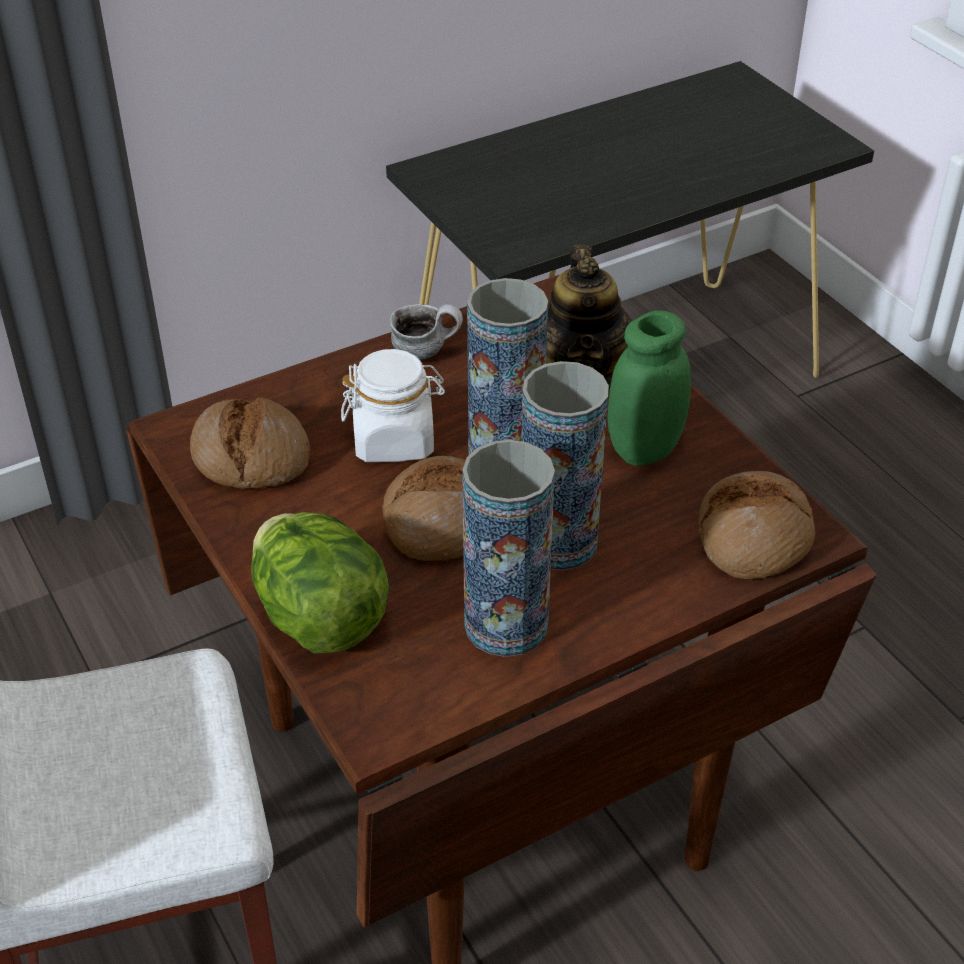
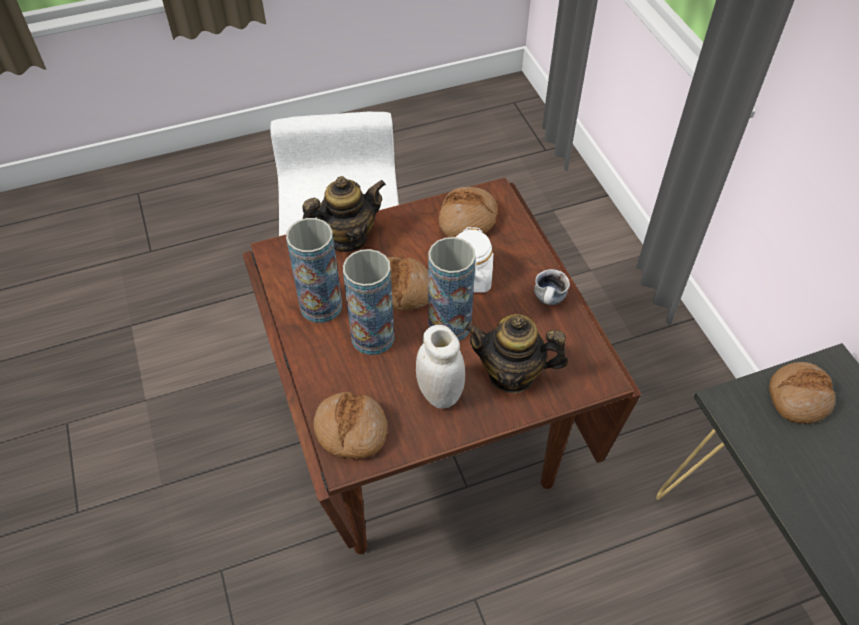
camera: 100 degrees right, 10 degrees up
lettuce [251,512,389,654] -> teapot [302,176,386,252]
green jar [607,310,691,466] -> white jar [416,325,465,409]
none -> bread [769,362,835,424]

